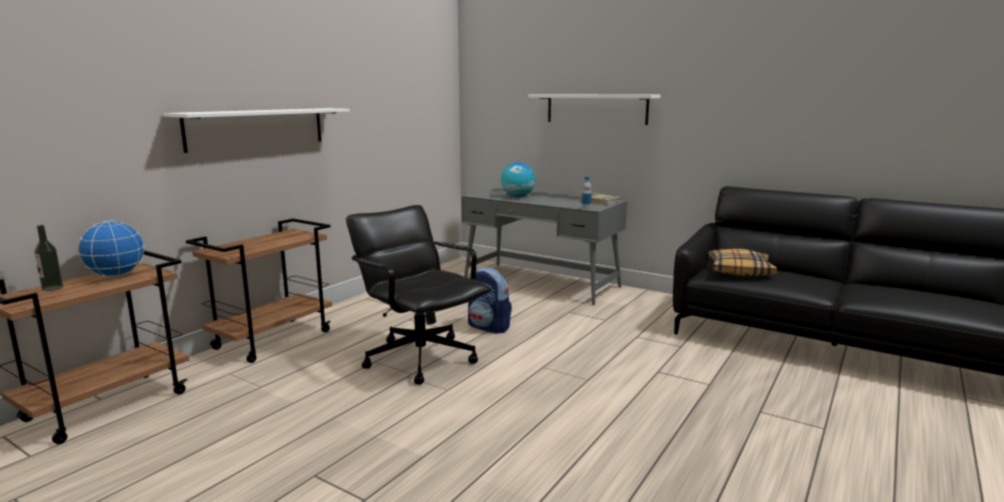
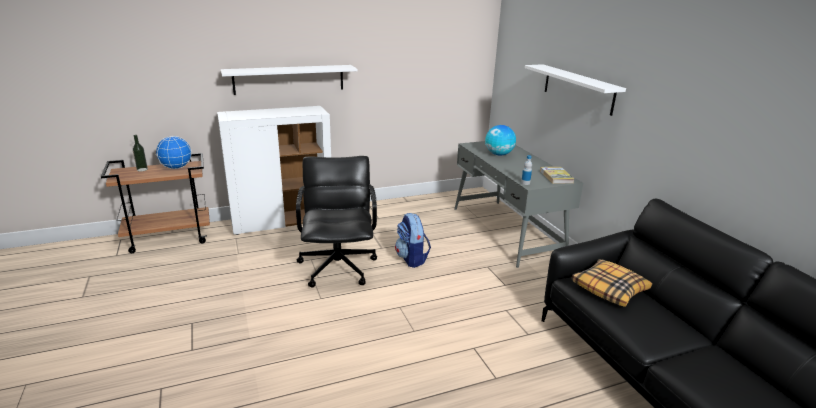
camera: 35 degrees right, 10 degrees up
brown cart [186,219,332,363] -> white cabinet [217,106,331,235]

